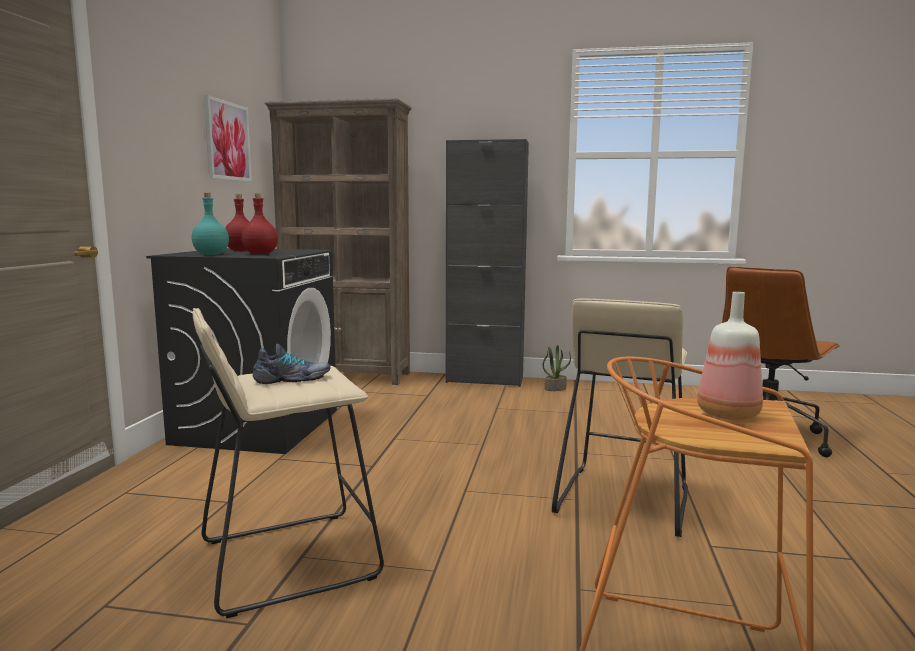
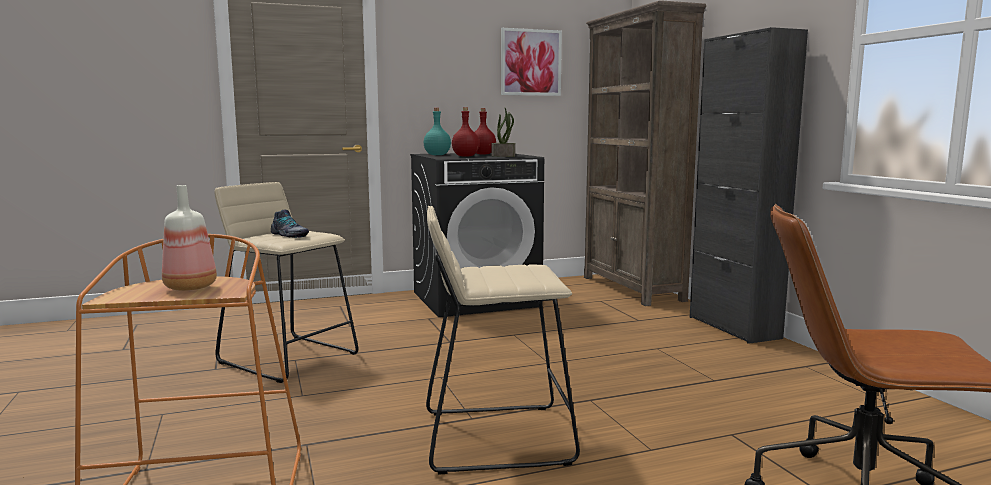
camera: 60 degrees right, 0 degrees up
potted plant [543,345,571,391] -> potted plant moved to [491,108,515,157]

